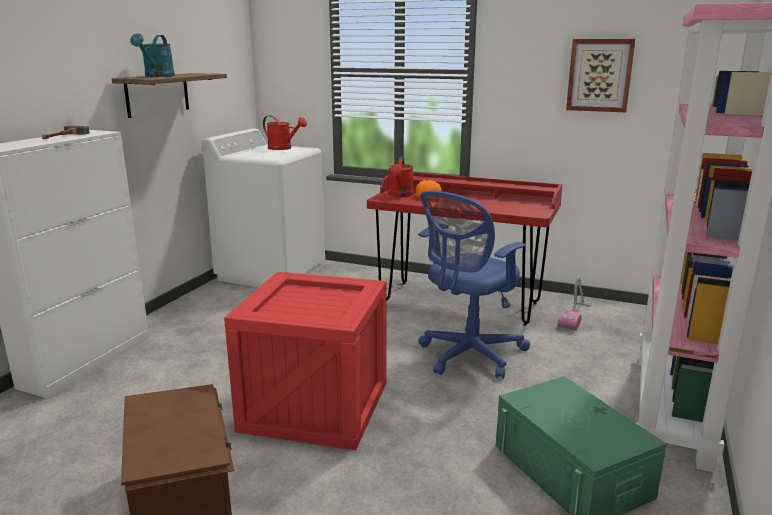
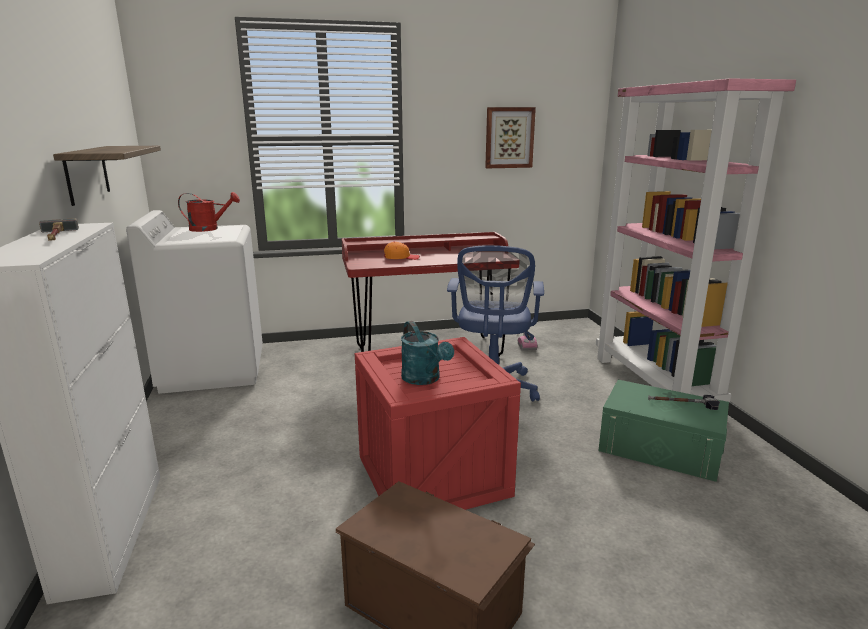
camera: 35 degrees left, 0 degrees up
turquoise watering can [130,33,175,77] -> turquoise watering can moved to [401,321,454,385]
red watering can [388,157,414,197] -> none
none -> hammer [648,395,720,410]

